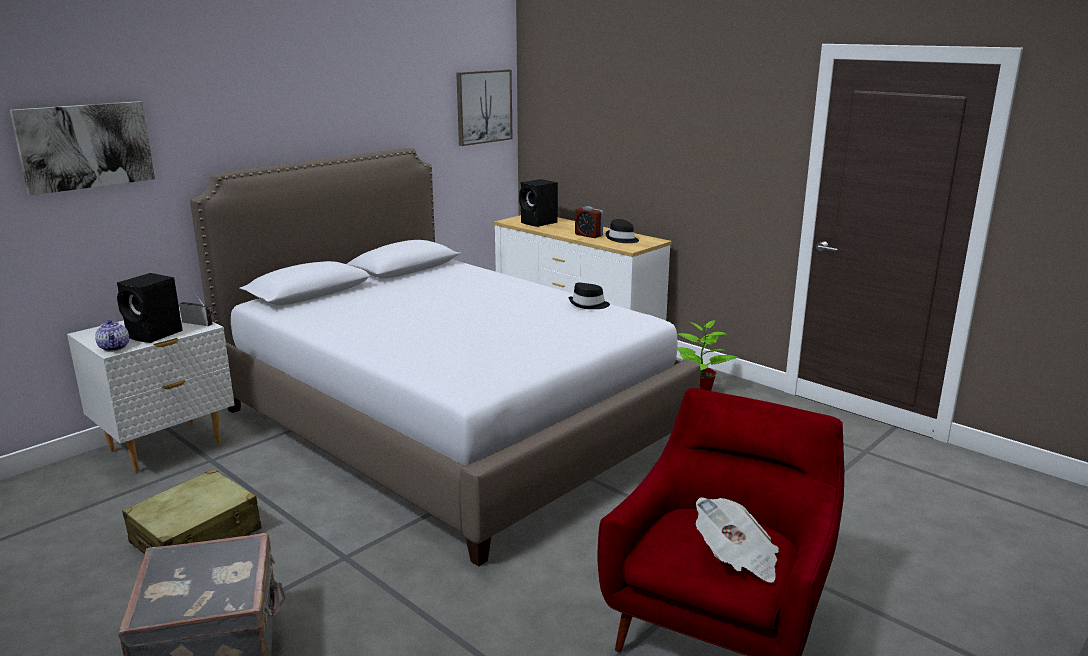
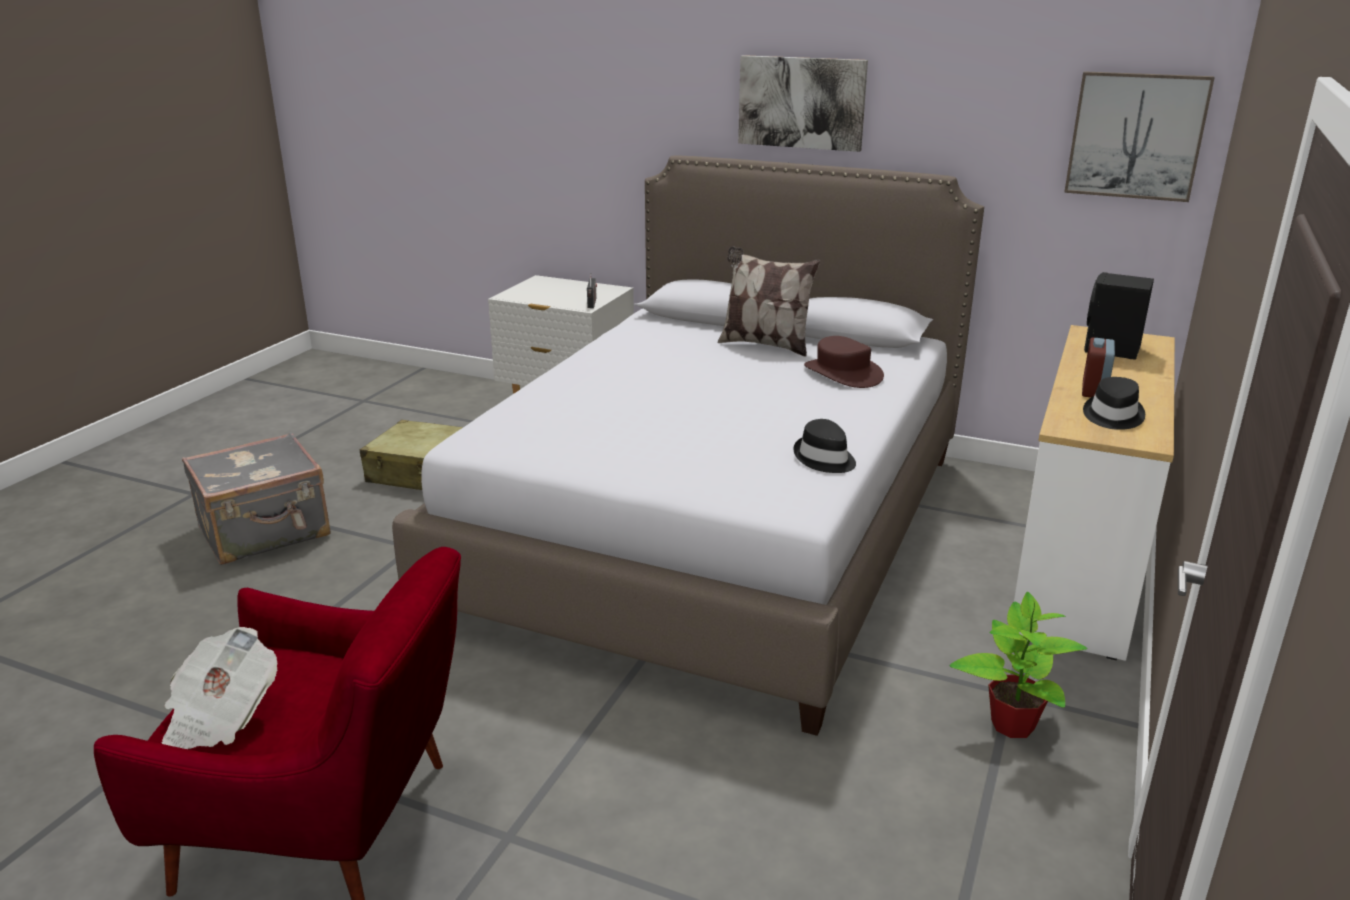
camera: 70 degrees right, 5 degrees up
picture [10,101,155,195] -> picture moved to [738,55,868,152]
teapot [95,320,129,352] -> none
black speaker [117,273,183,343] -> none
none -> pillow [718,246,820,356]
none -> brown hat [804,336,884,388]

